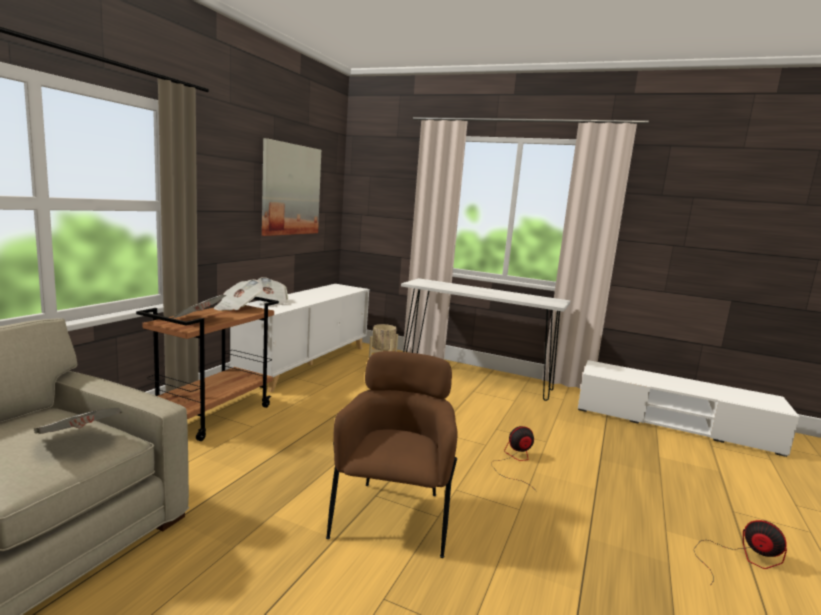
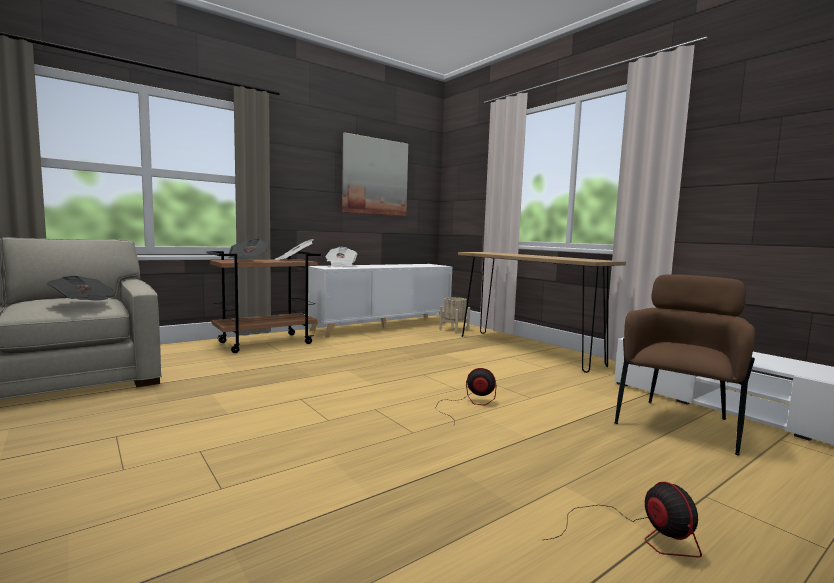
camera: 30 degrees right, 5 degrees down
brown armchair [326,351,458,558] -> brown armchair moved to [614,274,755,455]
white console table [401,278,570,401] -> brown console table [458,252,626,373]

